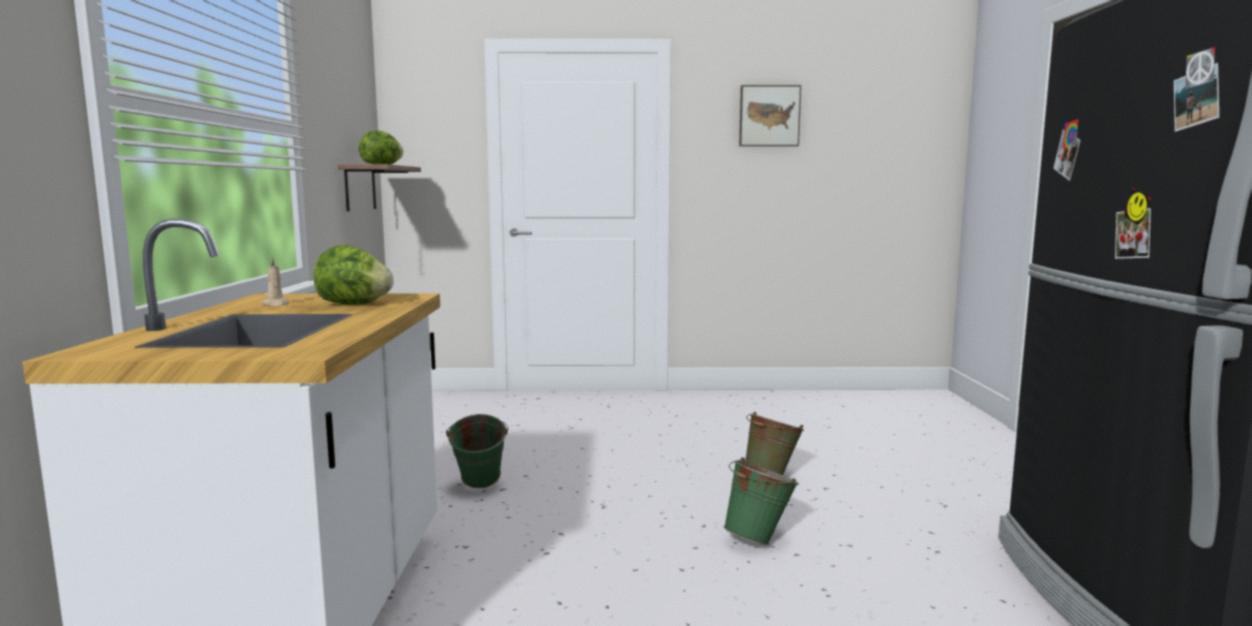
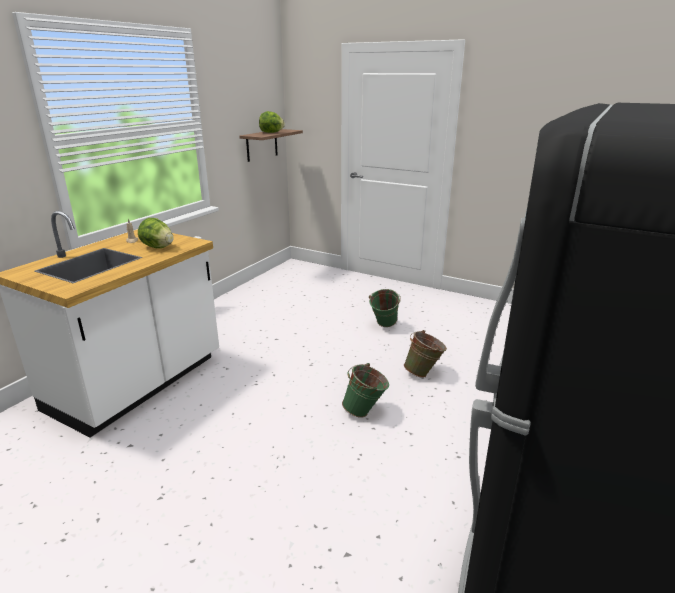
camera: 30 degrees right, 15 degrees up
green bucket [446,414,508,488] -> green bucket moved to [369,289,401,327]
picture [739,85,801,146] -> none

